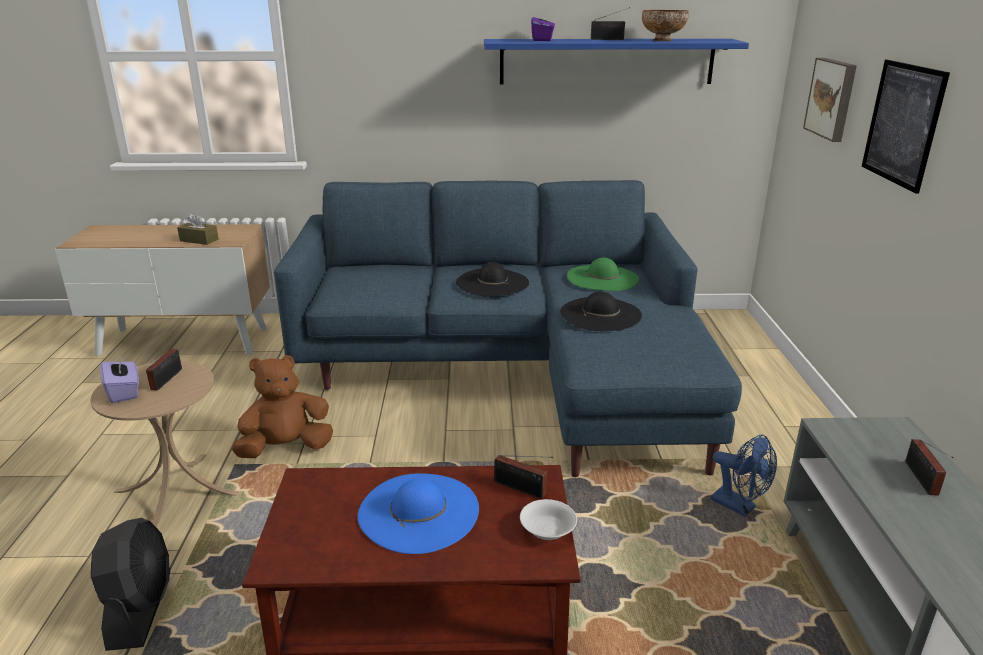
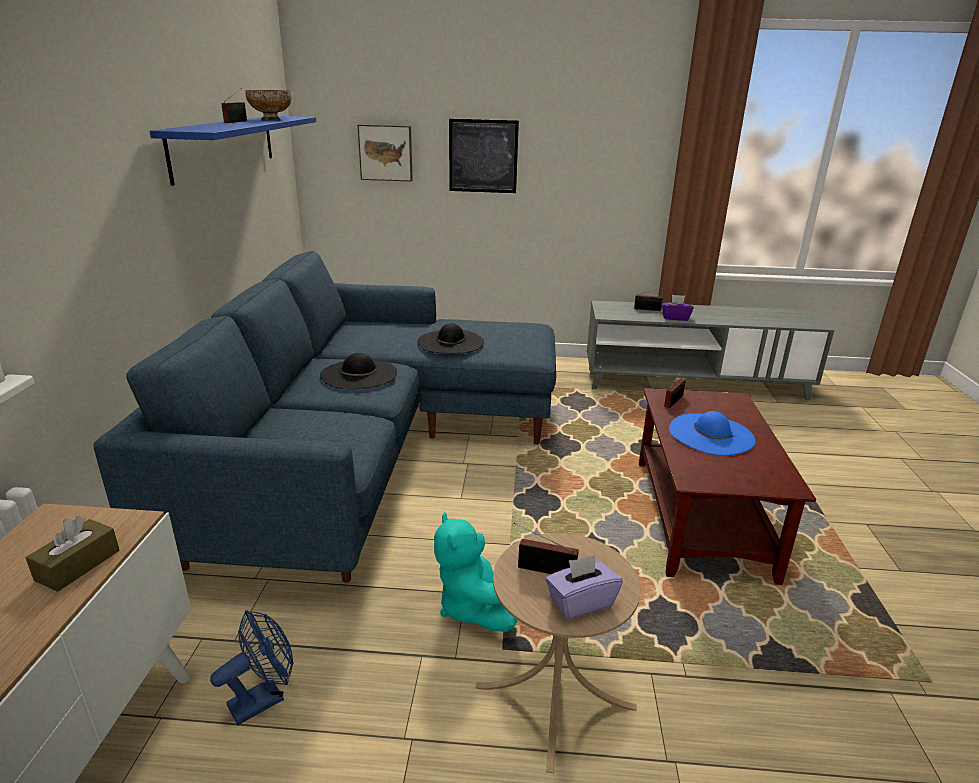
camera: 85 degrees left, 0 degrees up
black fan [91,518,170,651] -> none
brown plush toy [232,355,333,458] -> turquoise plush toy [434,512,517,632]
white bowl [520,499,577,540] -> none
purple tissue box [531,10,555,41] -> purple tissue box moved to [662,295,694,321]
green hat [567,258,639,291] -> none
blue fan [711,434,777,517] -> blue fan moved to [210,610,294,725]

